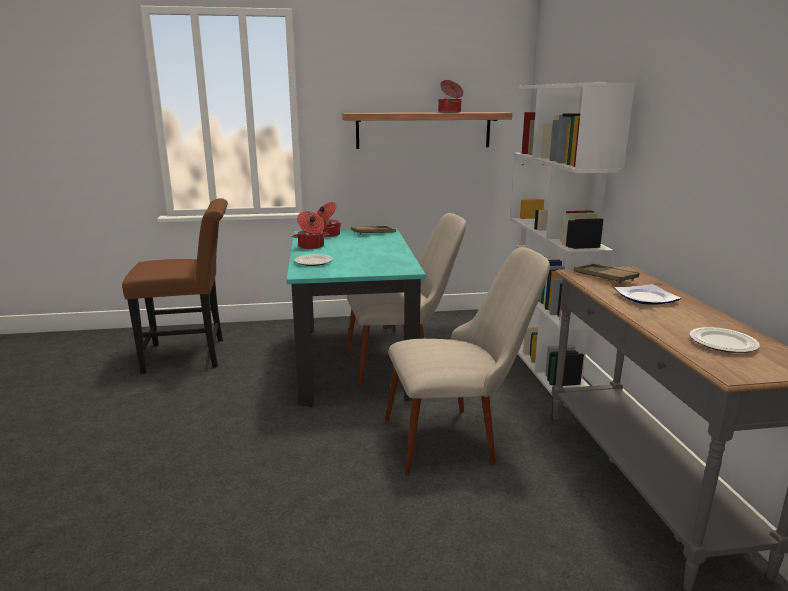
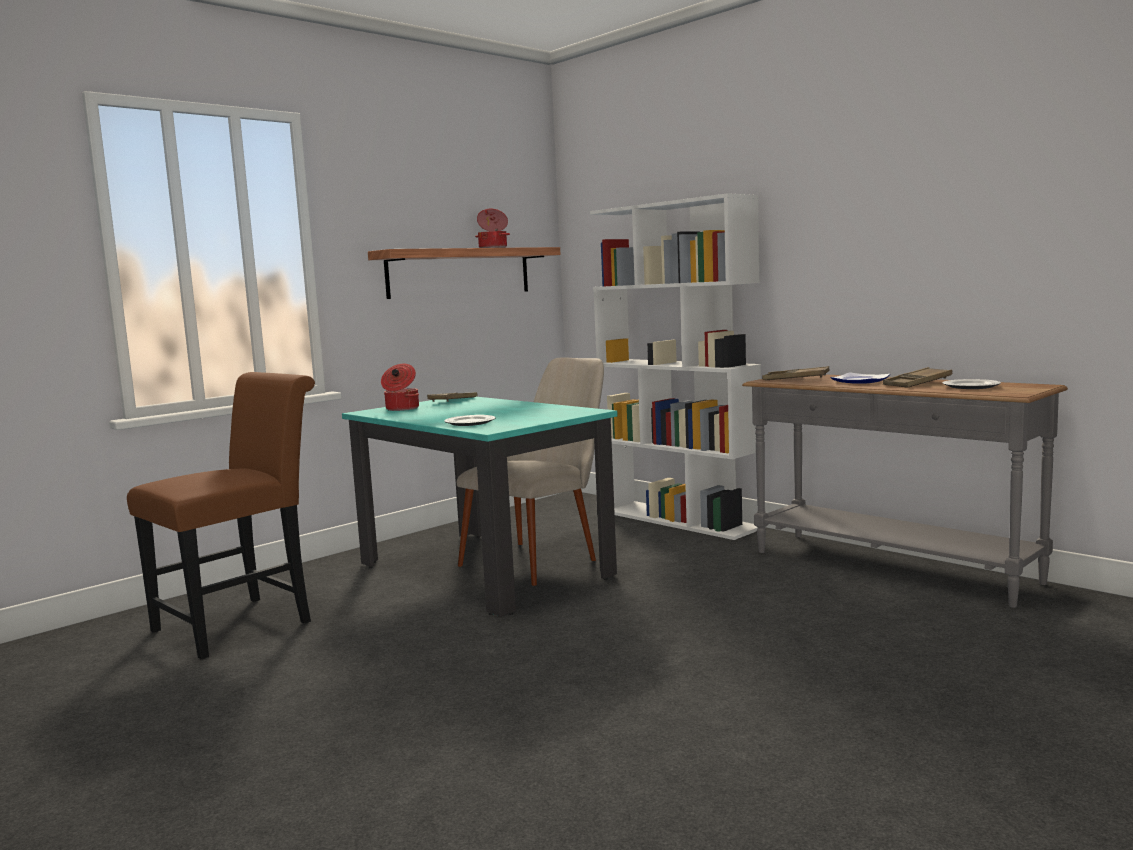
camera: 35 degrees left, 10 degrees down
cooking pot [292,211,329,249] -> none
beige chair [385,247,550,476] -> none
none -> brown tray [883,367,952,387]

